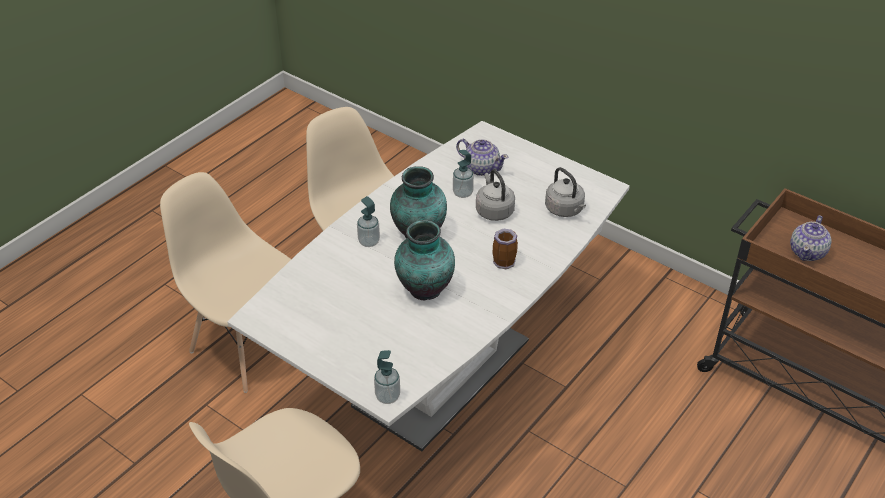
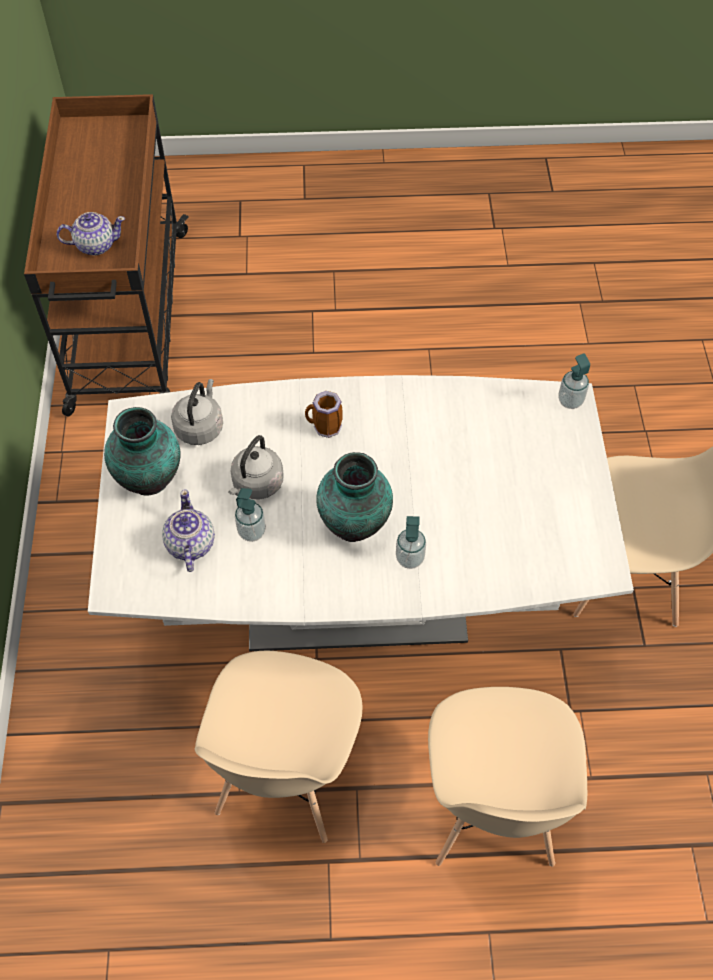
camera: 130 degrees left, 15 degrees up
vase [394,220,455,300] -> vase moved to [104,407,180,496]

